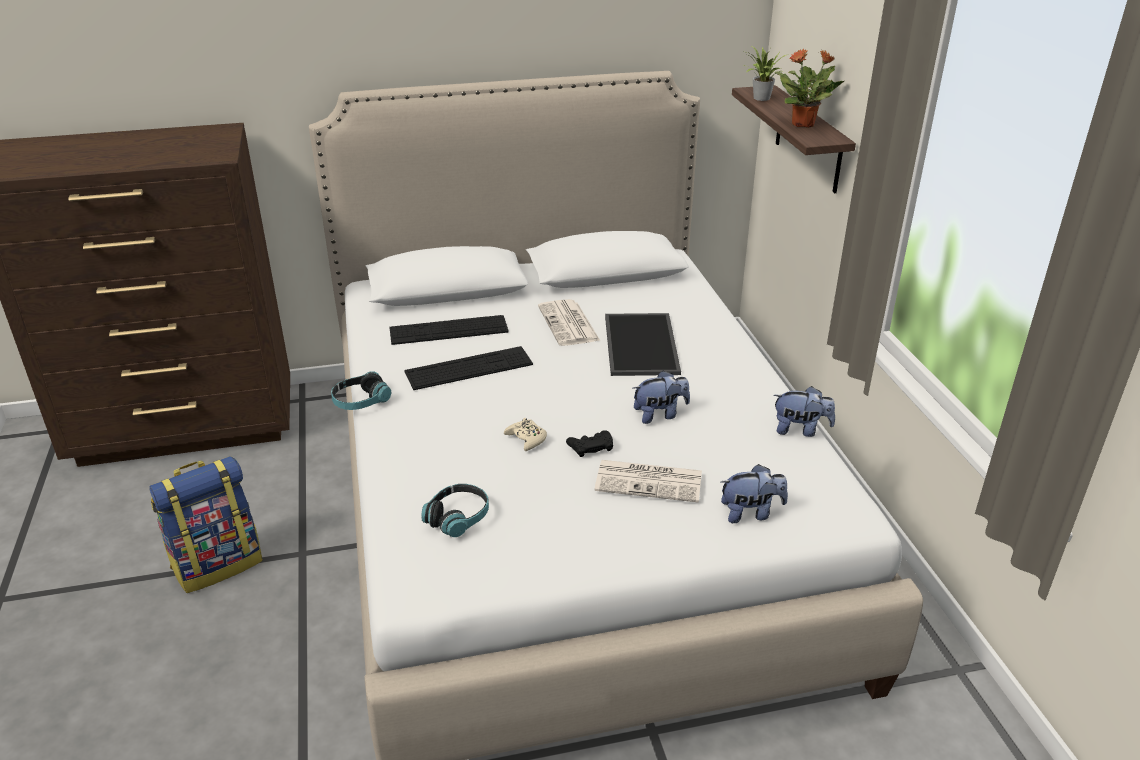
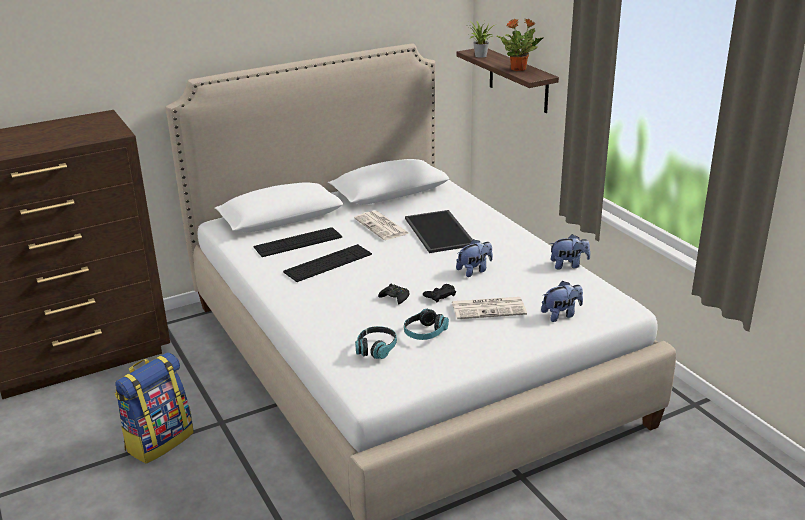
camera: 15 degrees left, 5 degrees down
headphones [331,371,392,410] -> headphones moved to [404,309,449,340]
beige game controller [504,418,547,451] -> black game controller [378,284,409,304]

